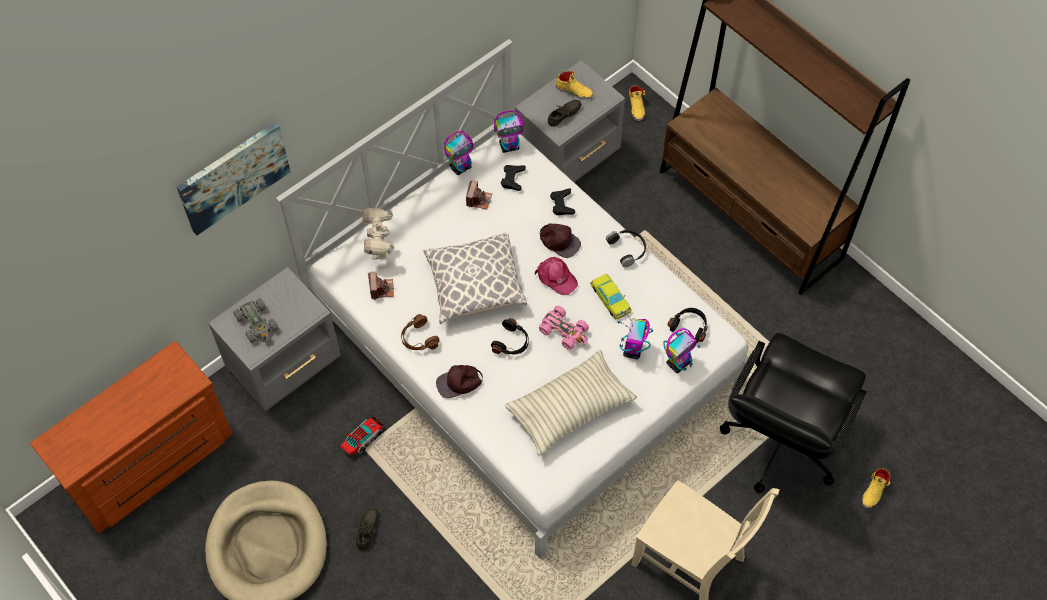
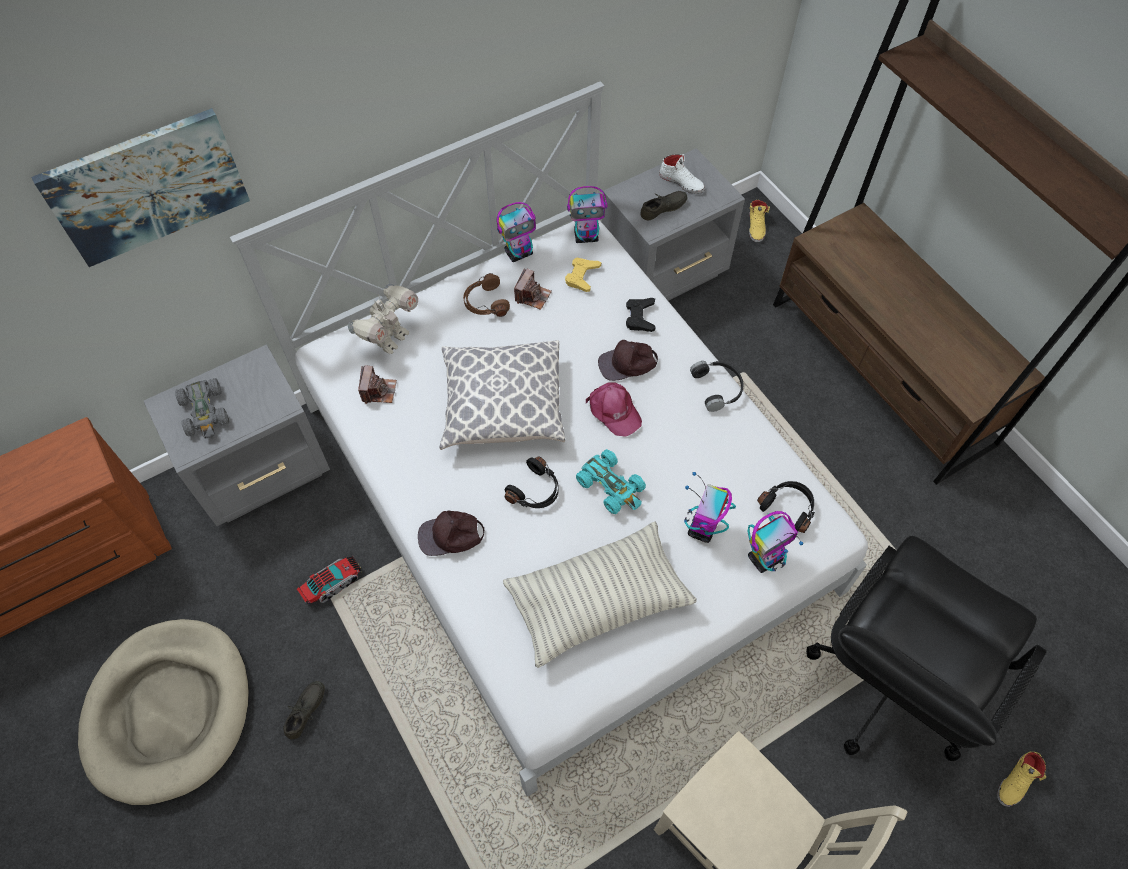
camera: 10 degrees right, 0 degrees up
toy robot [362,208,395,259] -> toy robot turned 150 degrees counterclockwise [348,283,418,354]
brown headphones [401,314,439,350] -> brown headphones moved to [463,273,510,317]
black game controller [501,165,526,191] -> yellow game controller [565,257,601,292]
pink toy car [539,306,589,350] -> turquoise toy car [576,449,646,514]
brown cap [540,224,581,258] -> brown cap turned 120 degrees clockwise [598,340,658,381]
yellow shoe [556,71,593,99] -> white shoe [659,154,705,194]
yellow toy car [590,274,631,319] -> none

